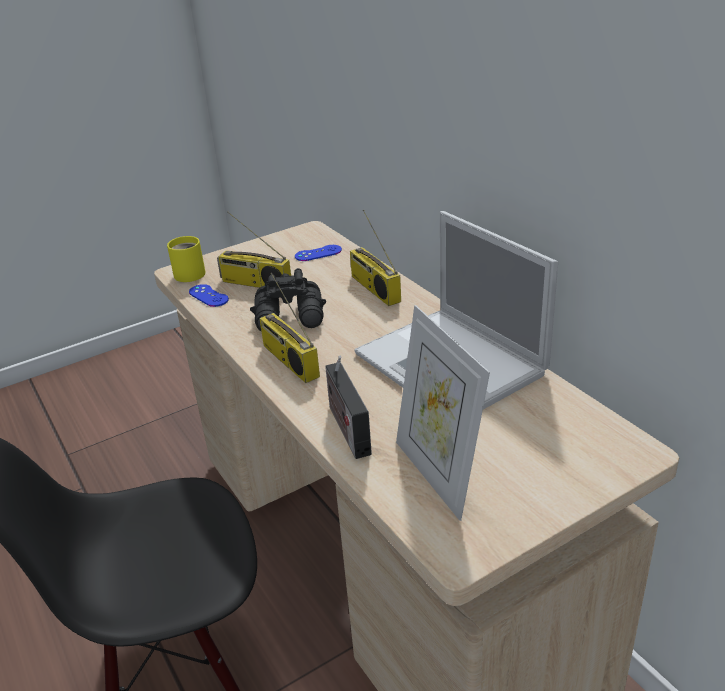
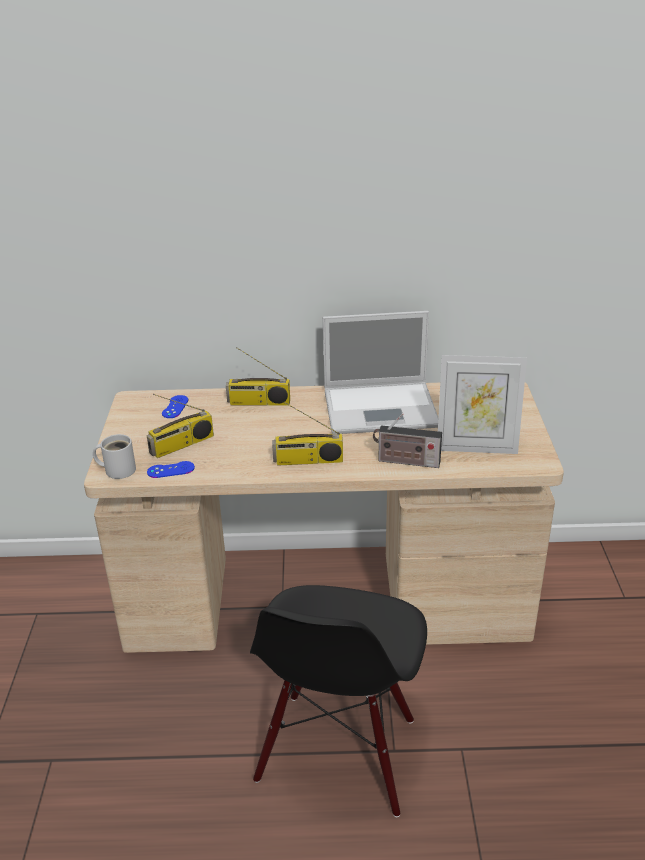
camera: 60 degrees left, 0 degrees up
yellow mug [167,236,205,282] -> white mug [93,434,136,479]
black binoculars [250,268,326,331] -> none

